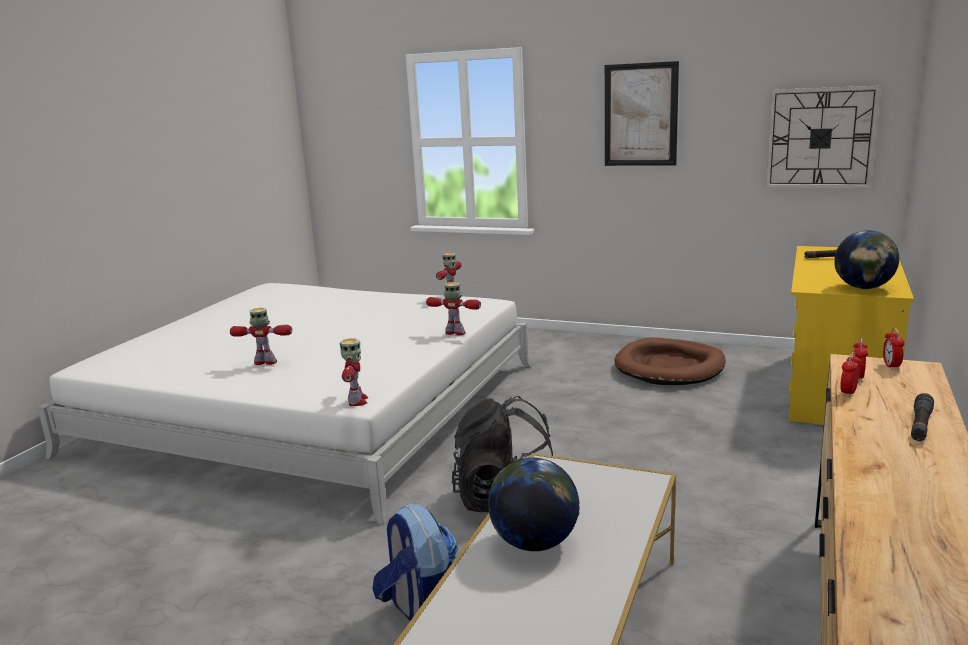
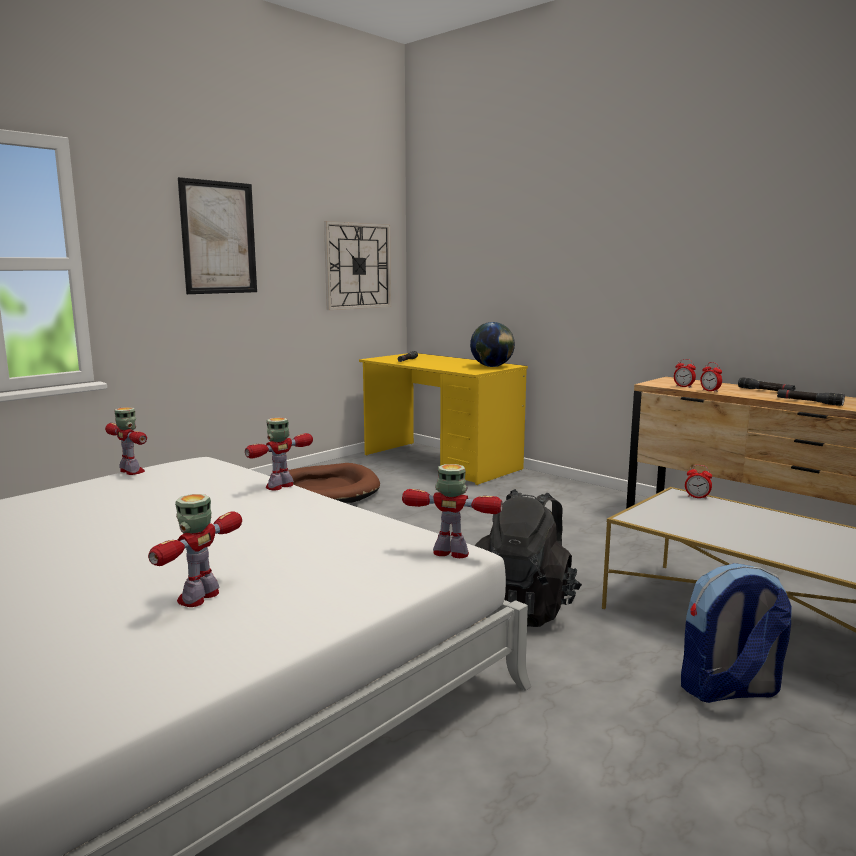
camera: 70 degrees left, 5 degrees down
globe [488,458,580,551] -> none
alarm clock [883,328,904,370] -> alarm clock moved to [685,465,712,500]
none -> black flashlight [777,389,845,406]

